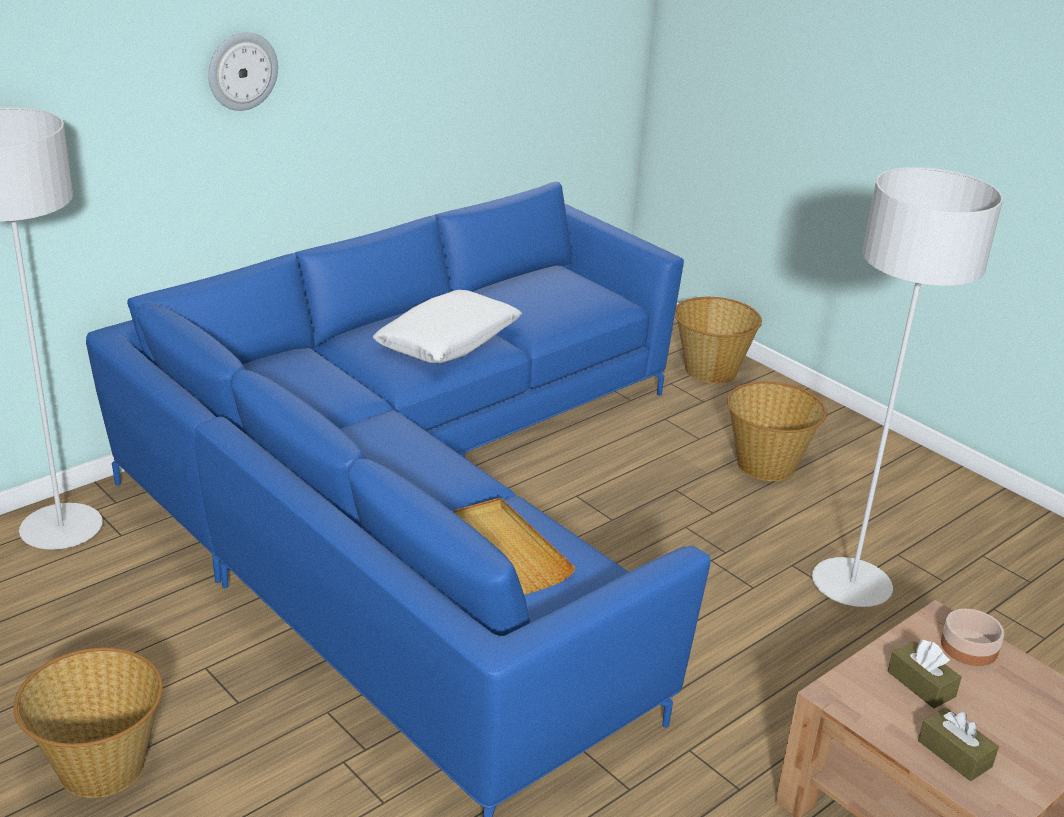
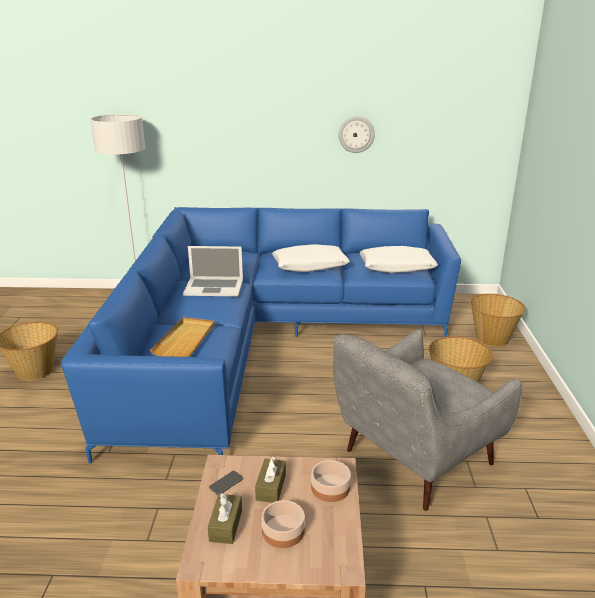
camera: 45 degrees right, 5 degrees down
wall clock [208,32,278,111] -> wall clock moved to [339,116,375,153]
grey floor lamp [812,167,1003,607] -> grey armchair [333,329,523,511]
none -> laptop [183,246,243,296]
none -> phone [209,471,243,495]
none -> bowl [262,500,305,548]
none -> white pillow [360,246,438,273]

